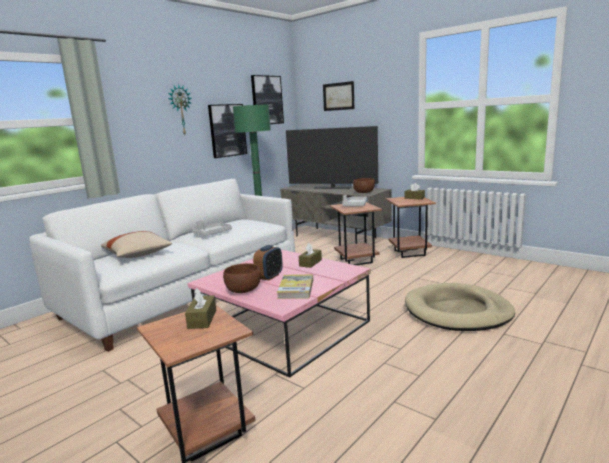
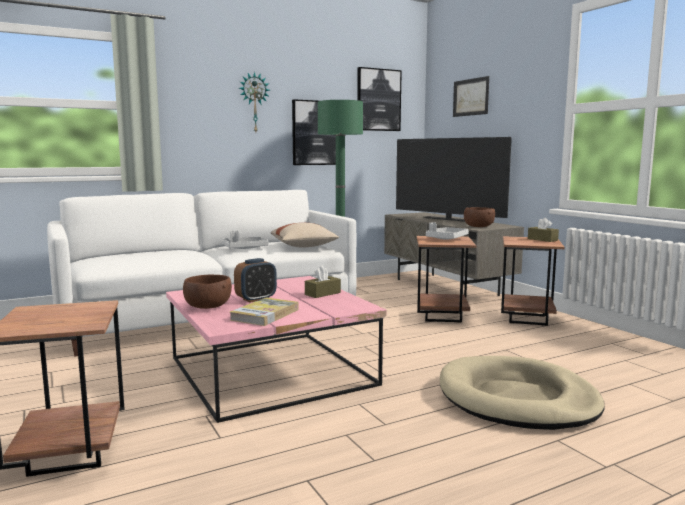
camera: 20 degrees right, 5 degrees down
beige pillow [101,231,172,258] -> beige pillow moved to [271,223,339,247]
brown tissue box [185,288,216,329] -> none

